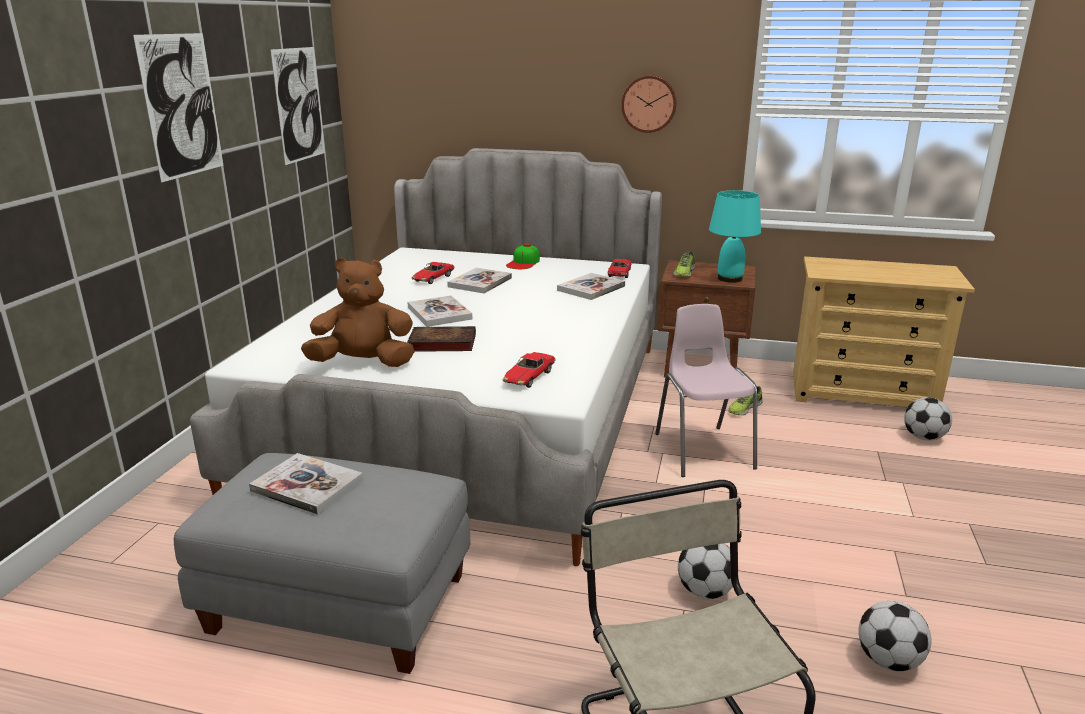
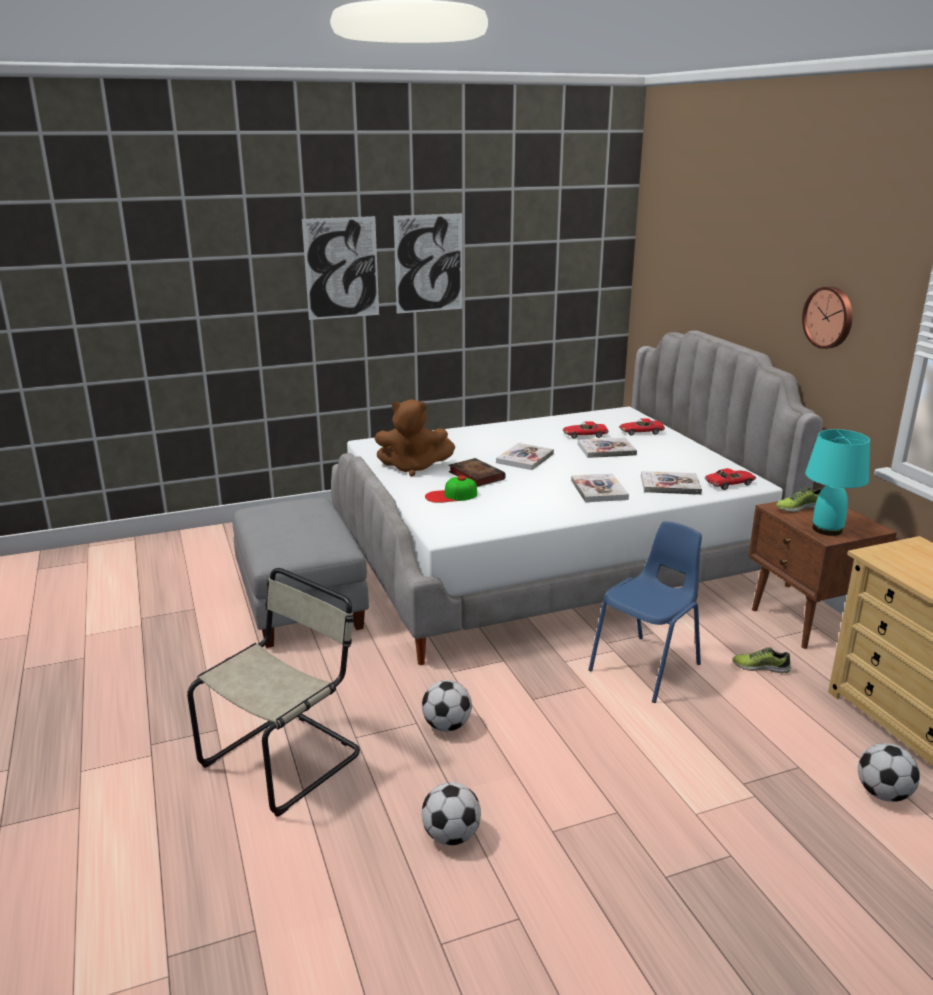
camera: 55 degrees right, 0 degrees up
book [249,453,364,515] -> book moved to [571,473,629,502]
picture [270,47,325,165] -> picture moved to [302,216,379,320]
brown plush toy [301,258,414,367] -> brown plush toy turned 135 degrees clockwise [375,400,455,476]
toy car [503,352,556,388] -> toy car moved to [619,418,665,436]
cap [506,243,540,269] -> cap moved to [425,476,477,503]
pink chair [655,304,757,477] -> blue chair [588,521,702,703]

